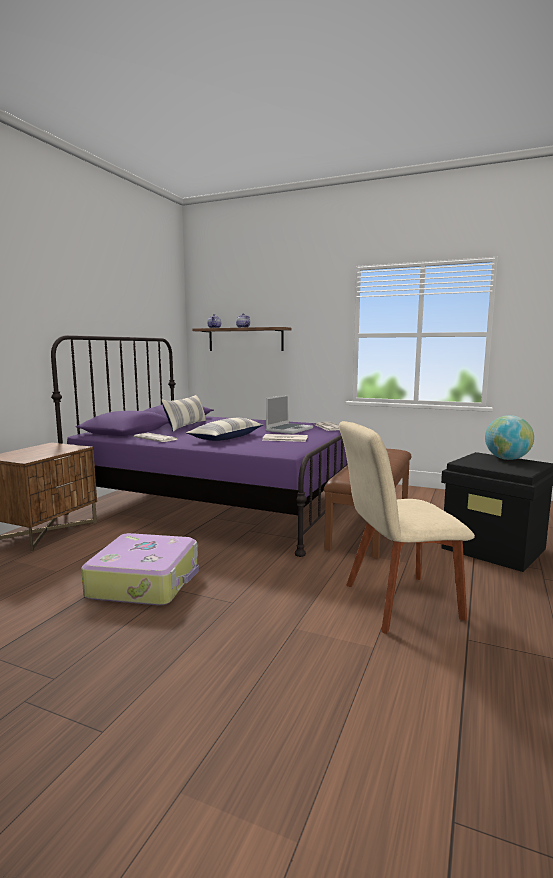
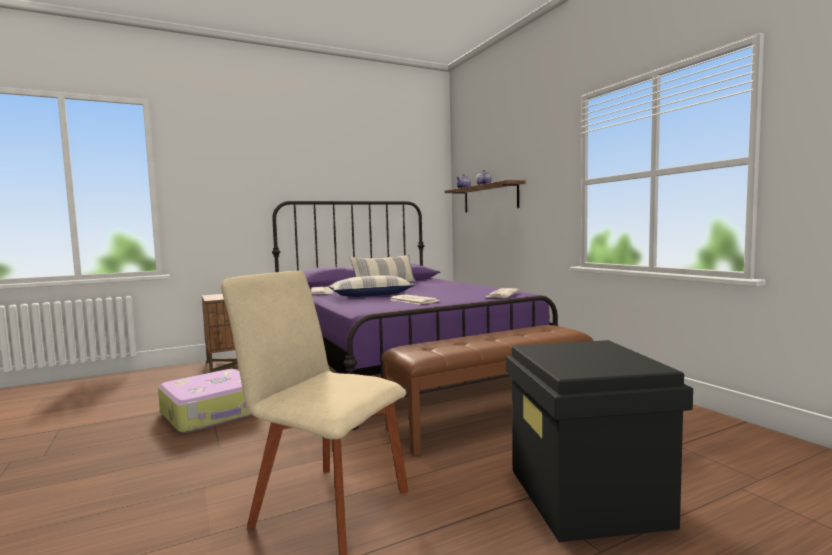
camera: 40 degrees right, 5 degrees down
laptop [266,395,313,434] -> none
globe [485,415,534,460] -> none

